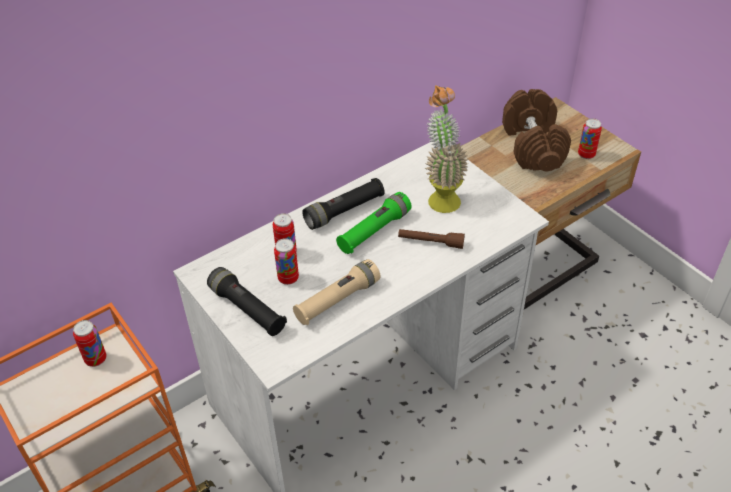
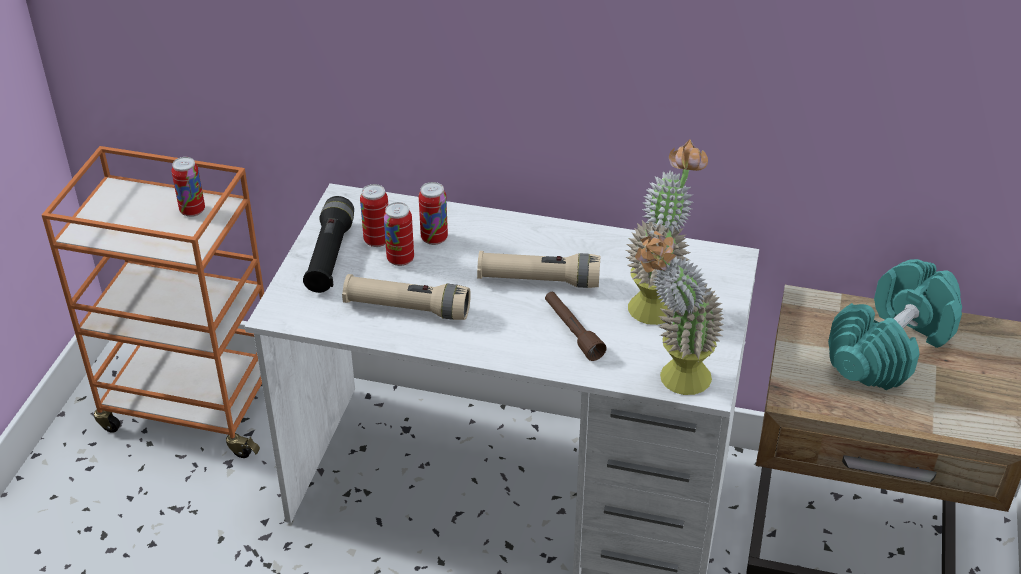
camera: 50 degrees right, 5 degrees down
black flashlight [302,178,385,230] -> none
green flashlight [336,192,412,254] -> beige flashlight [477,251,600,288]
brown dumbbell [502,89,571,171] -> turquoise dumbbell [828,259,962,390]
can [578,118,602,159] -> can moved to [360,184,388,247]
none -> potted plant [635,231,724,395]

